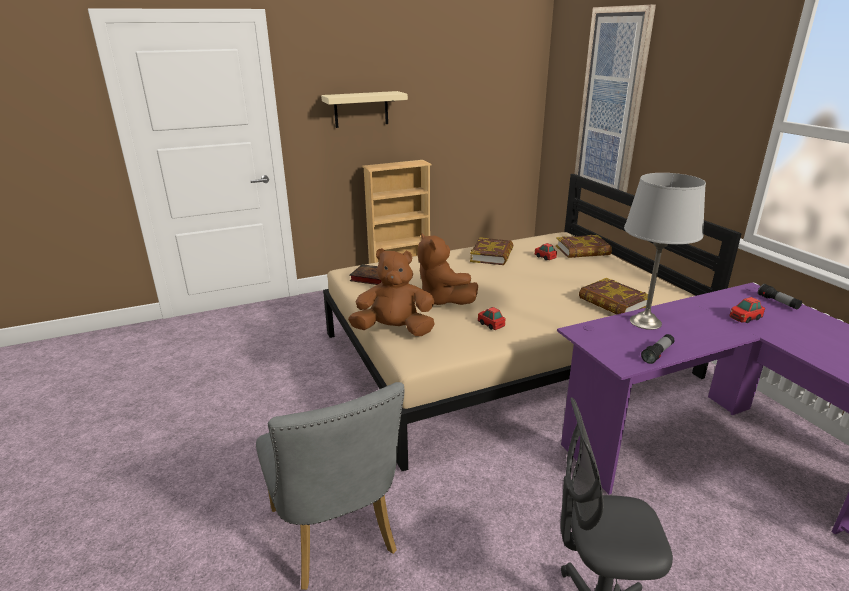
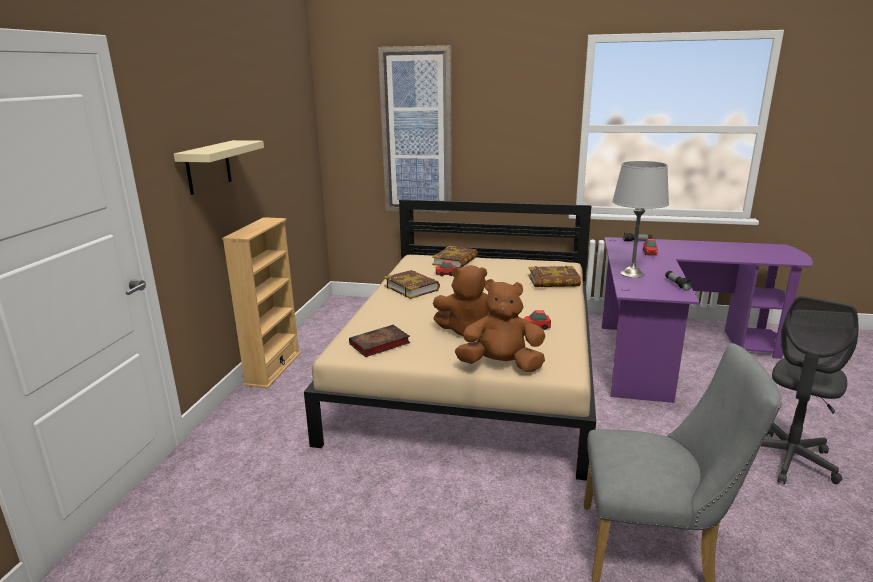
camera: 55 degrees left, 5 degrees down
brown plush toy [348,248,435,336] -> brown plush toy turned 60 degrees clockwise [455,279,545,372]

